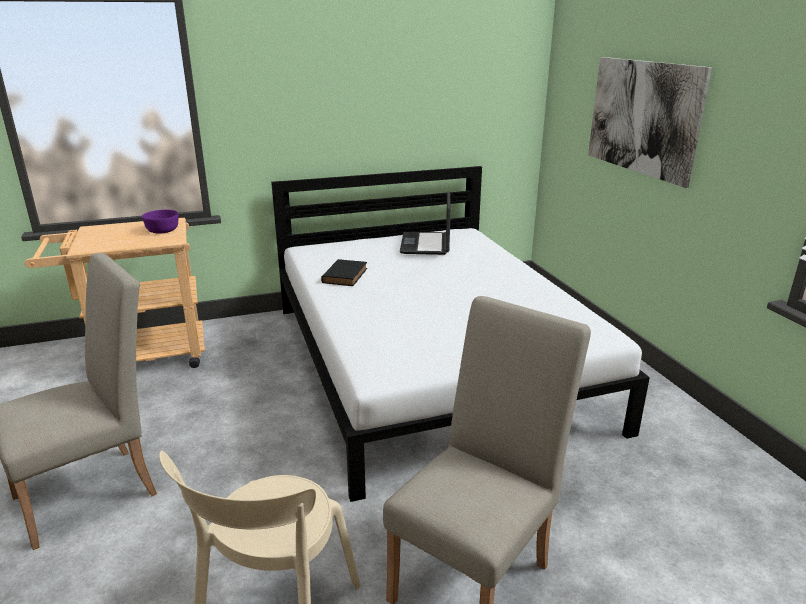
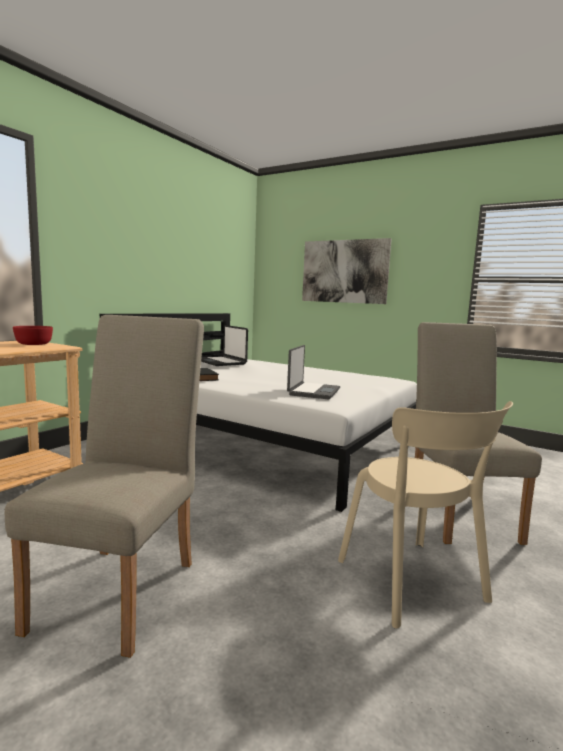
camera: 40 degrees left, 15 degrees down
purple bowl [142,210,178,234] -> red bowl [13,326,53,345]
none -> laptop [287,345,340,399]

